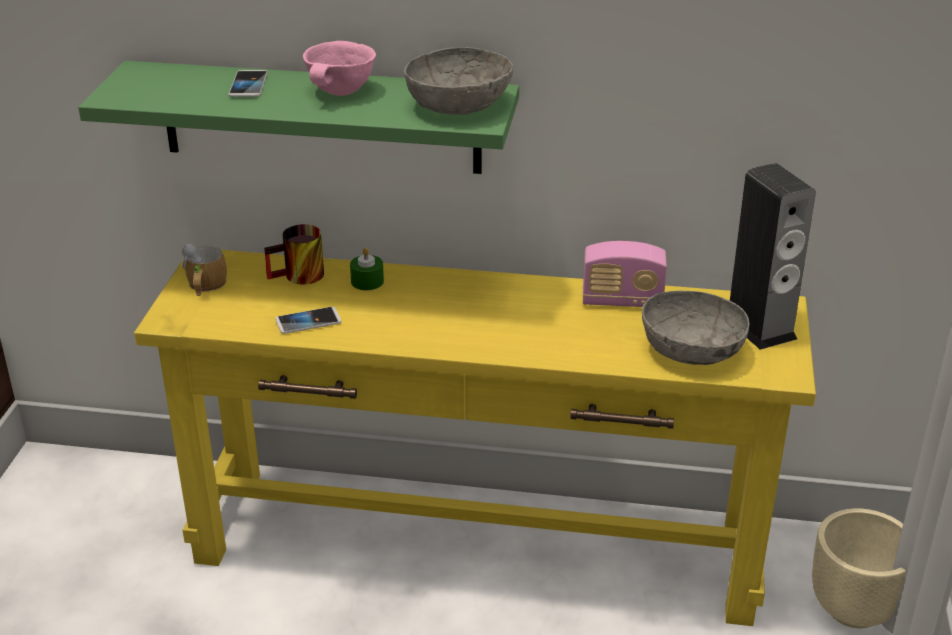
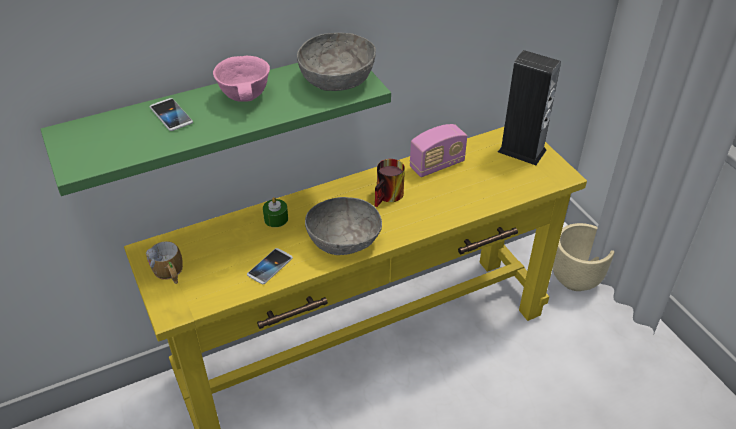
camera: 35 degrees left, 10 degrees up
mug [264,224,324,284] -> mug moved to [375,159,405,207]
grey bowl [642,291,749,365] -> grey bowl moved to [305,197,382,255]

